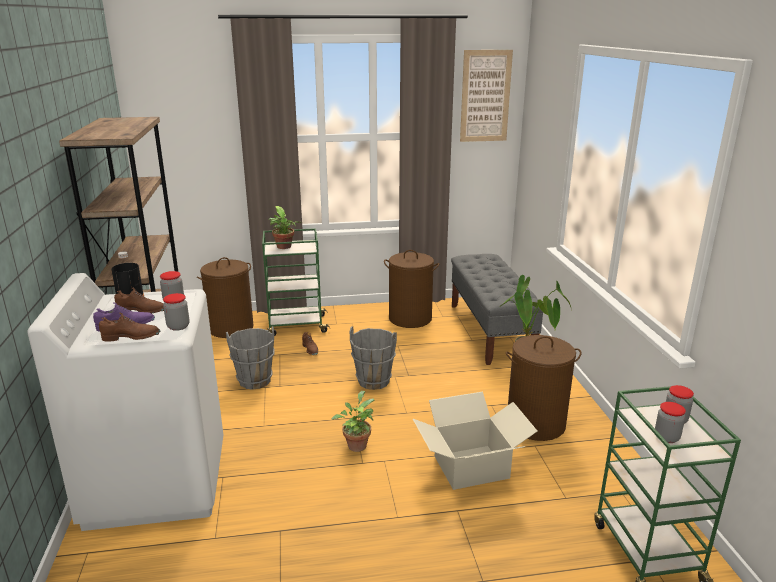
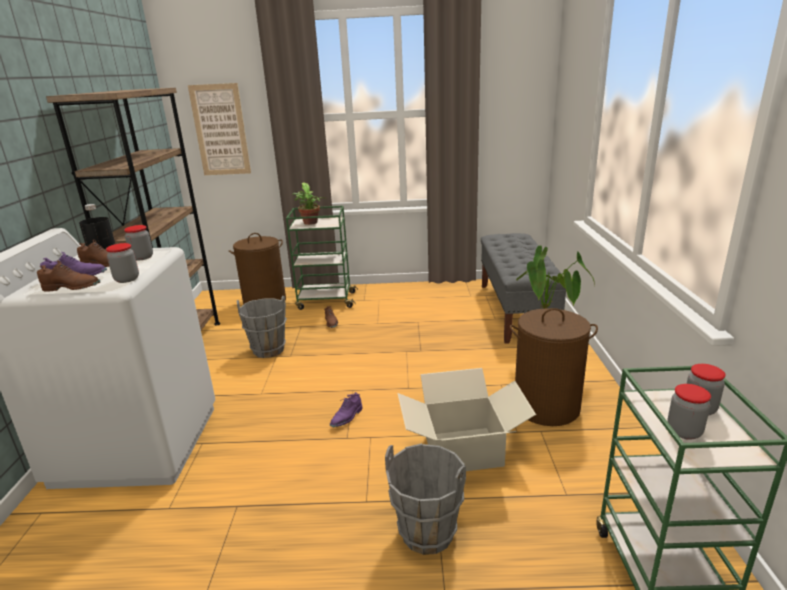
camera: 10 degrees right, 0 degrees up
potted plant [332,391,375,452] -> purple shoe [330,392,363,427]
grey bucket [350,326,397,390] -> grey bucket moved to [385,443,466,555]
brown laundry basket [384,250,439,328] -> none
picture [460,50,513,142] -> picture moved to [188,83,251,175]

